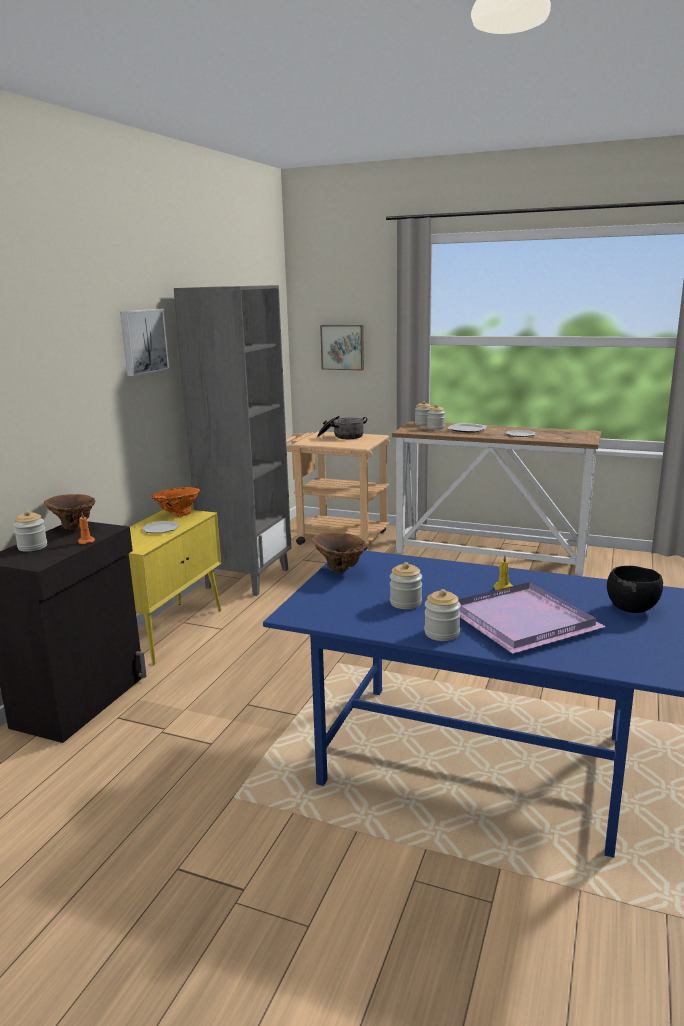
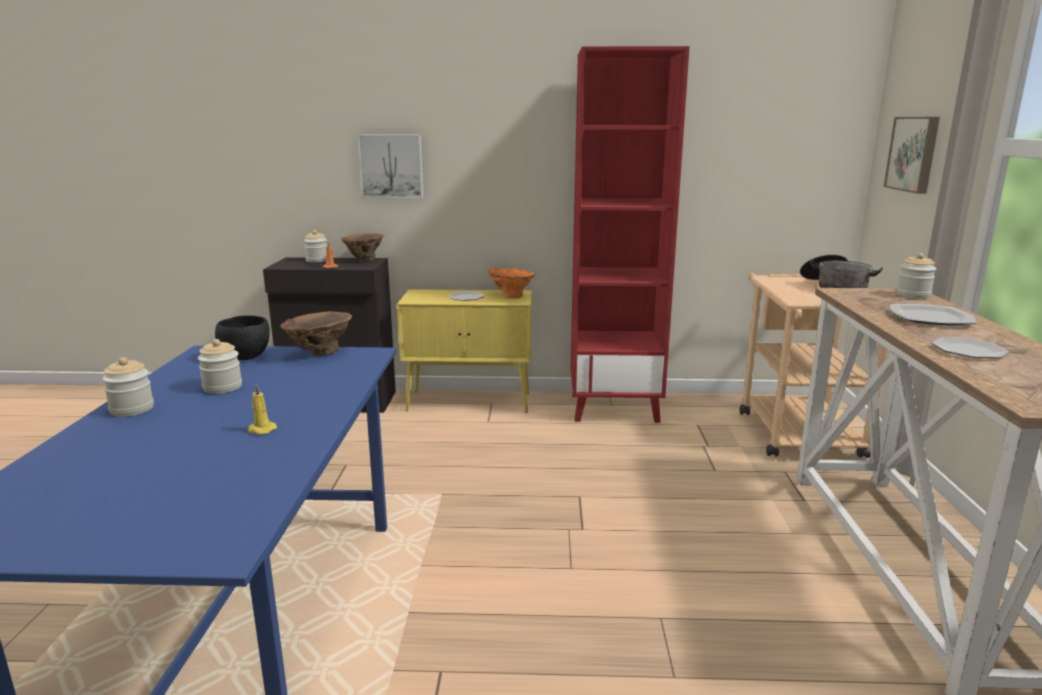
camera: 70 degrees right, 0 degrees up
picture [120,309,170,376] -> picture moved to [357,135,423,198]
grey bookcase [174,285,291,596] -> red bookcase [571,46,690,423]
jar [427,404,445,430] -> none
purple tray [458,582,606,654] -> none
black bowl [607,566,663,613] -> black bowl moved to [215,315,270,360]

